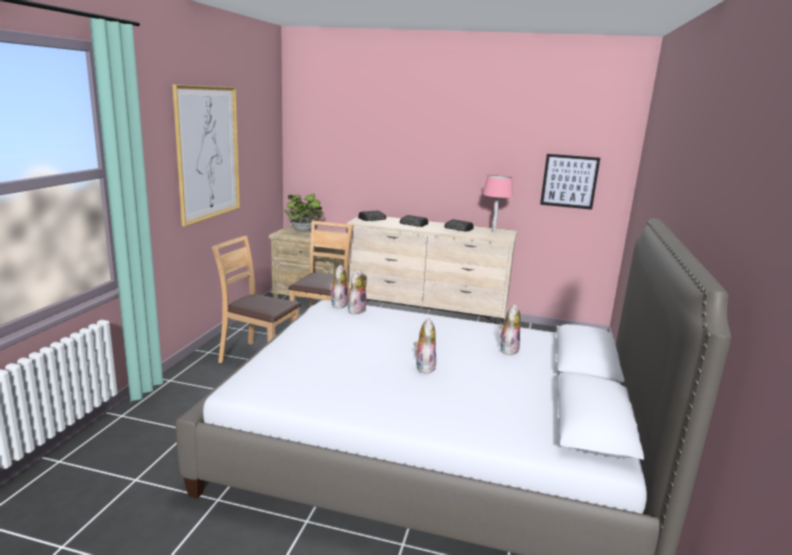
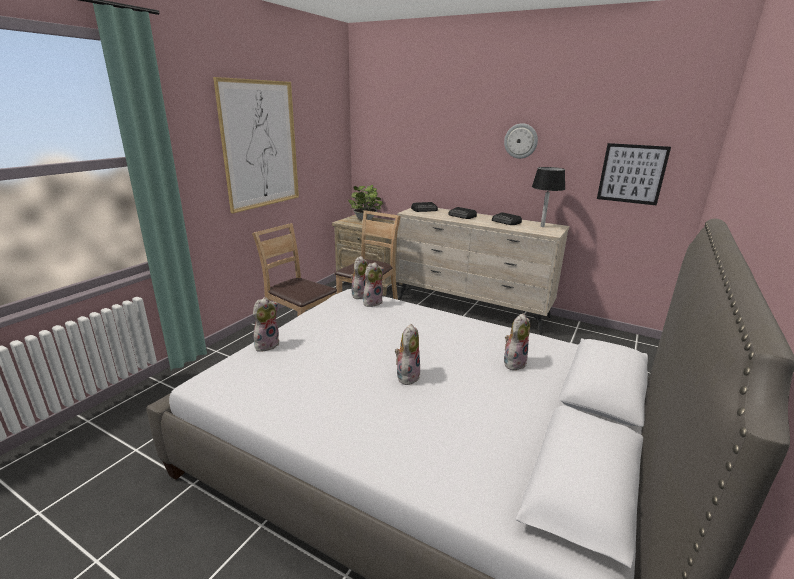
camera: 15 degrees right, 5 degrees up
pink table lamp [482,175,513,232] -> black table lamp [532,167,565,227]
none -> plush toy [253,297,279,352]
none -> wall clock [504,123,538,159]

